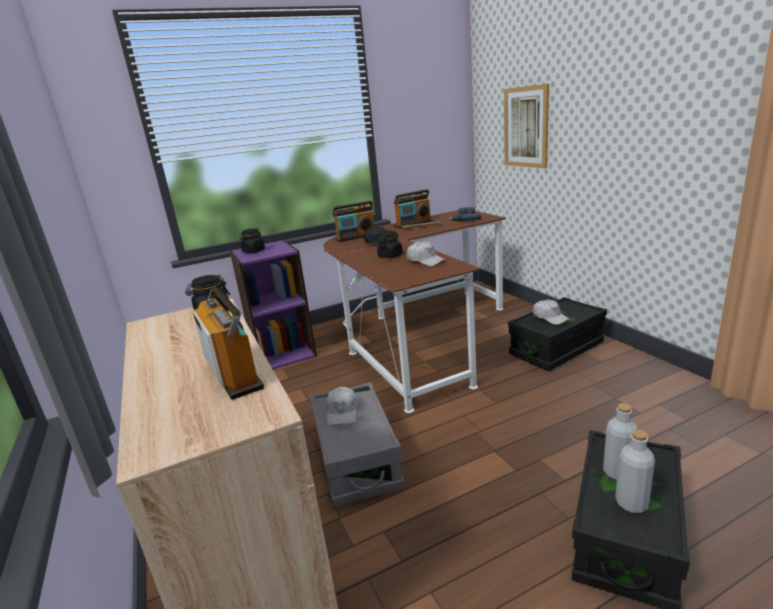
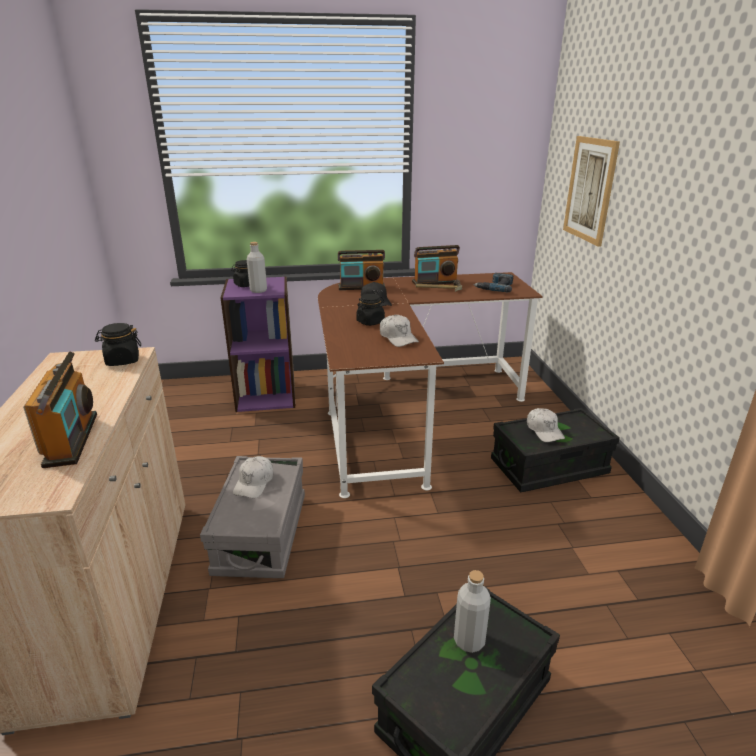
camera: 15 degrees right, 5 degrees up
grey bottle [615,430,655,513] -> grey bottle moved to [247,242,267,293]

